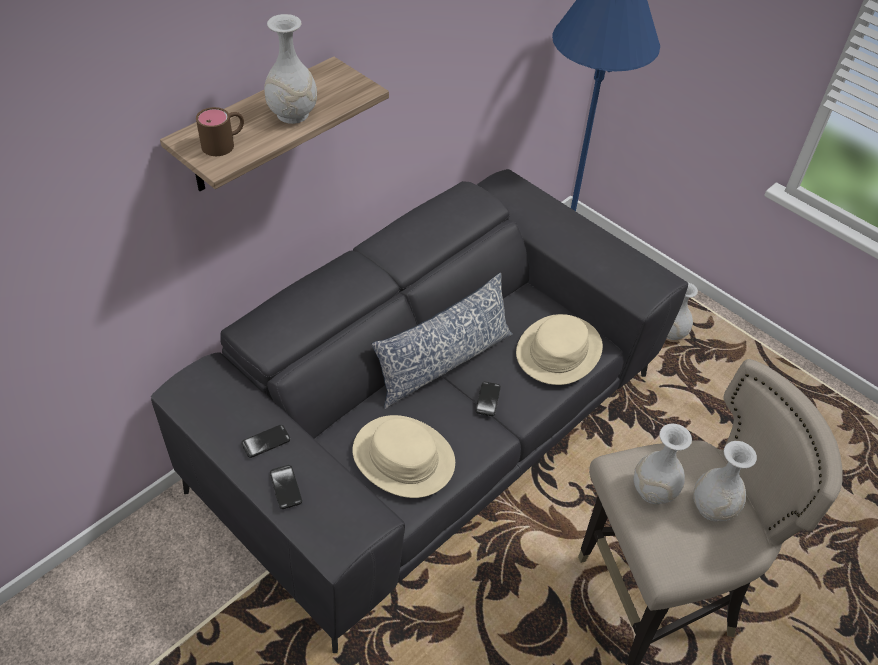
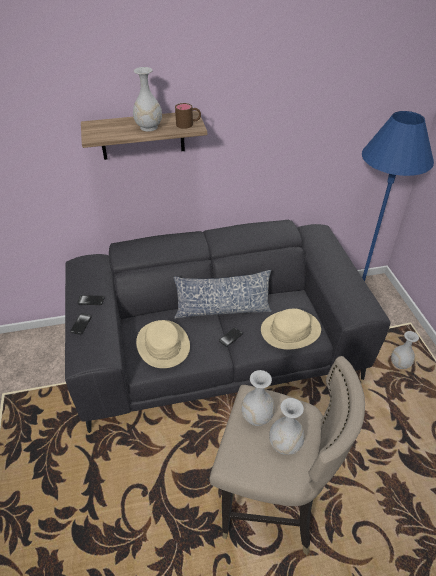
camera: 35 degrees right, 5 degrees down
brown mug [196,107,244,156] -> brown mug moved to [175,103,201,129]

